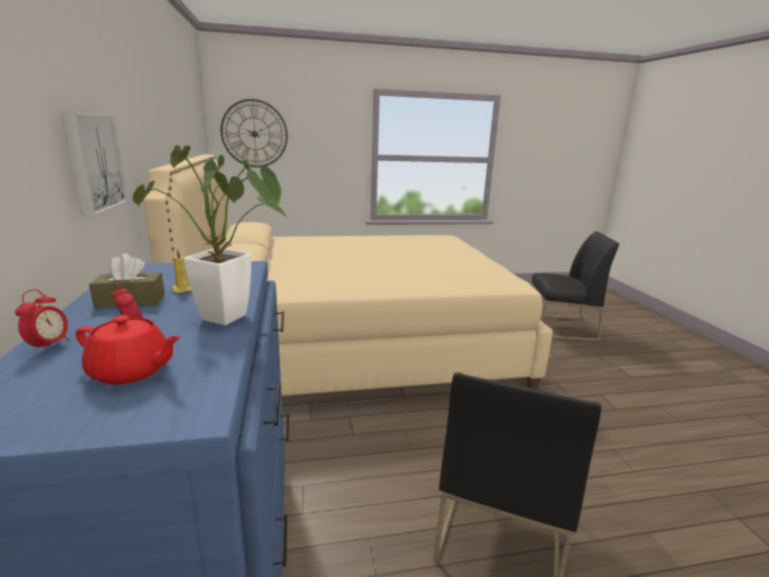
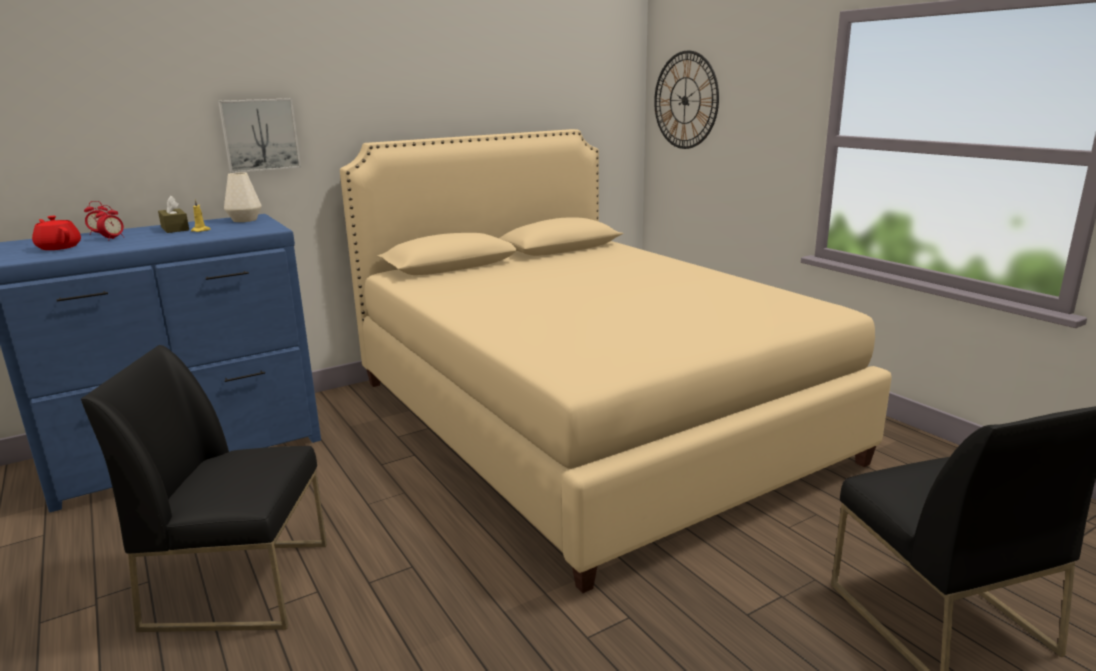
camera: 70 degrees right, 0 degrees up
red teapot [76,315,181,385] -> red teapot turned 135 degrees clockwise [32,216,81,250]
potted plant [133,145,288,325] -> none
none -> white vase [224,172,262,222]

